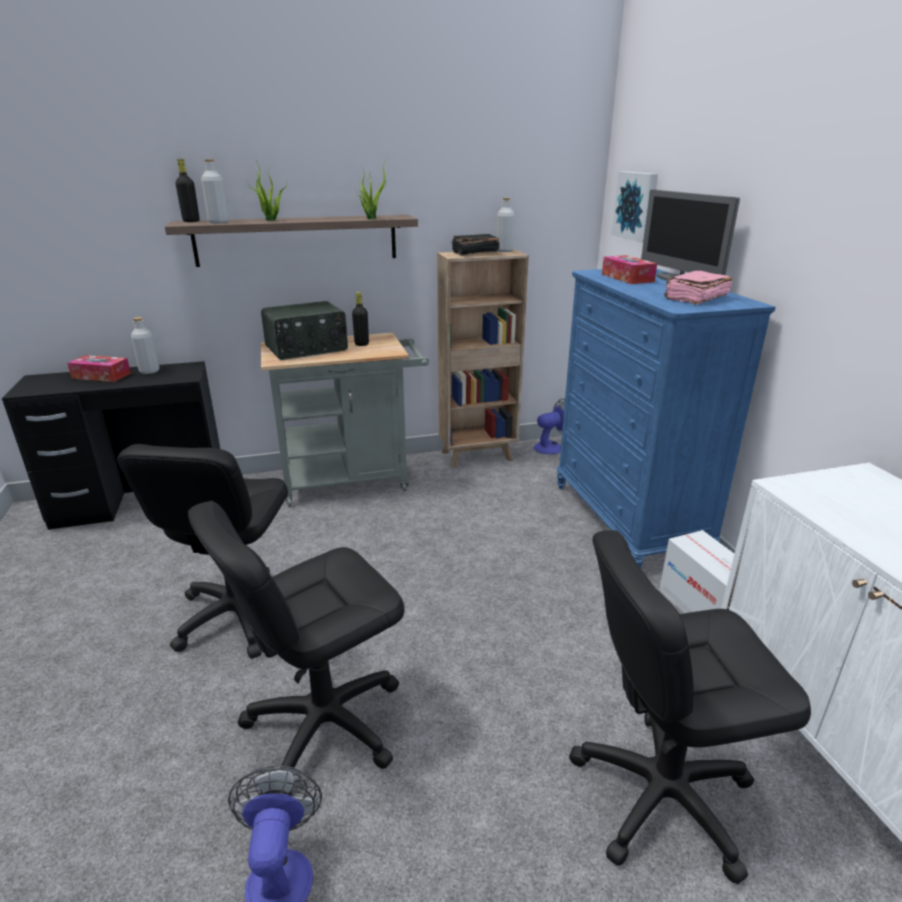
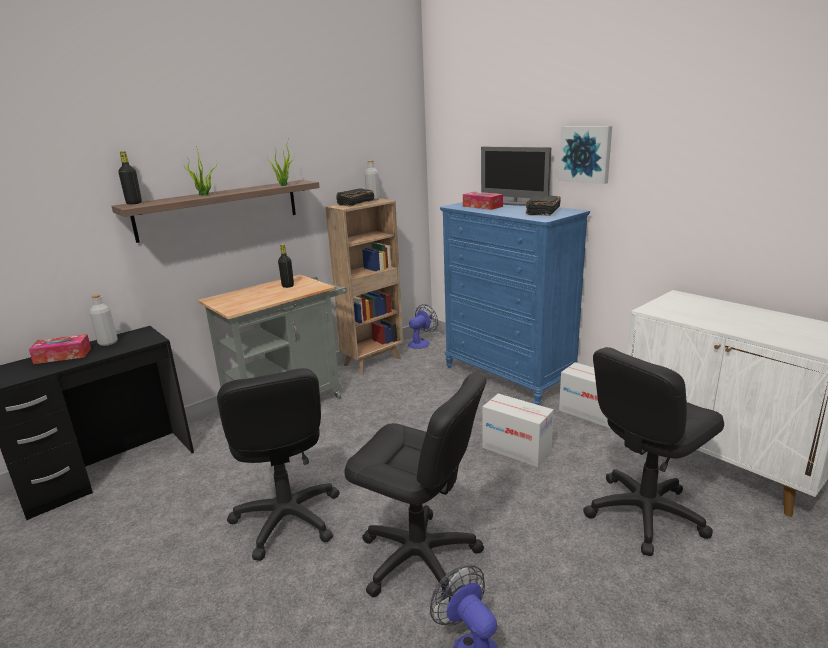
camera: 25 degrees left, 5 degrees down
black office chair [188,501,405,790] -> black office chair turned 90 degrees counterclockwise [344,374,487,600]
grey bottle [201,159,229,223] -> none
radio [261,301,348,360] -> none
picture [612,171,658,243] -> picture moved to [559,126,612,184]
pink book [664,271,733,305] -> black book [525,195,561,216]
none -> cardboard box [482,394,554,467]

